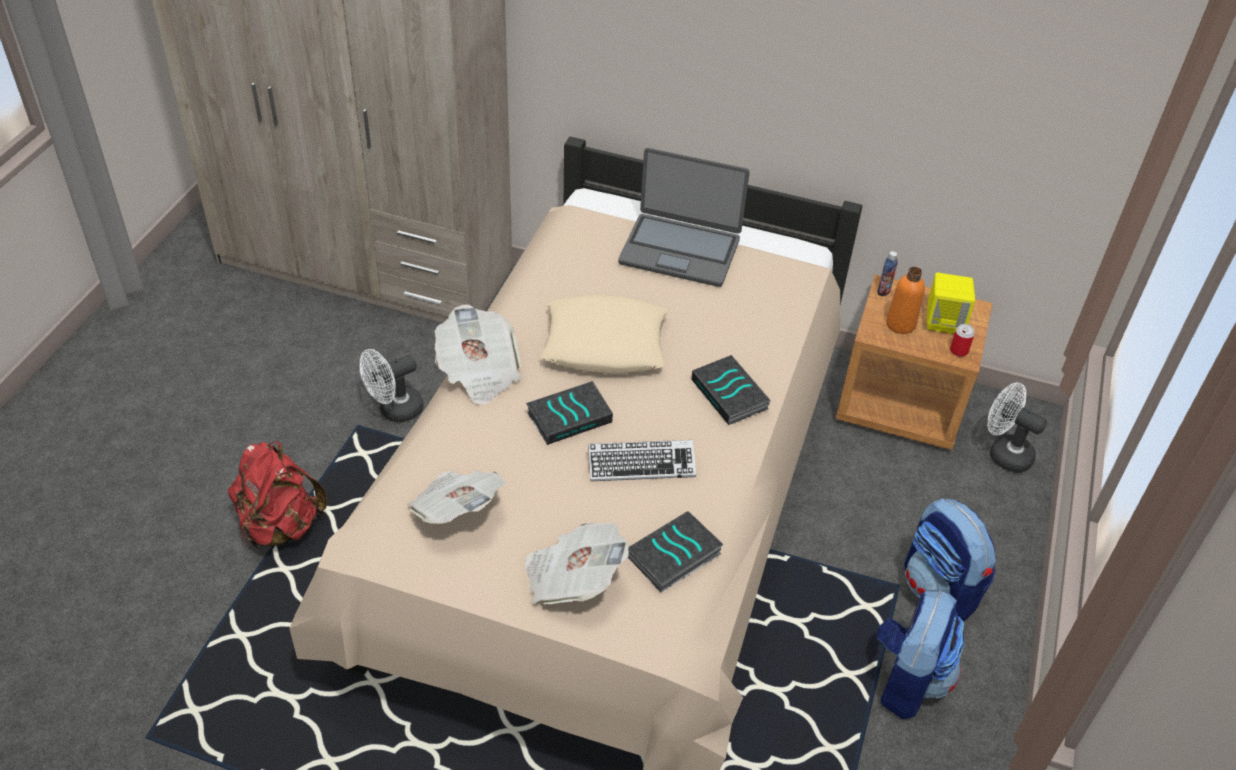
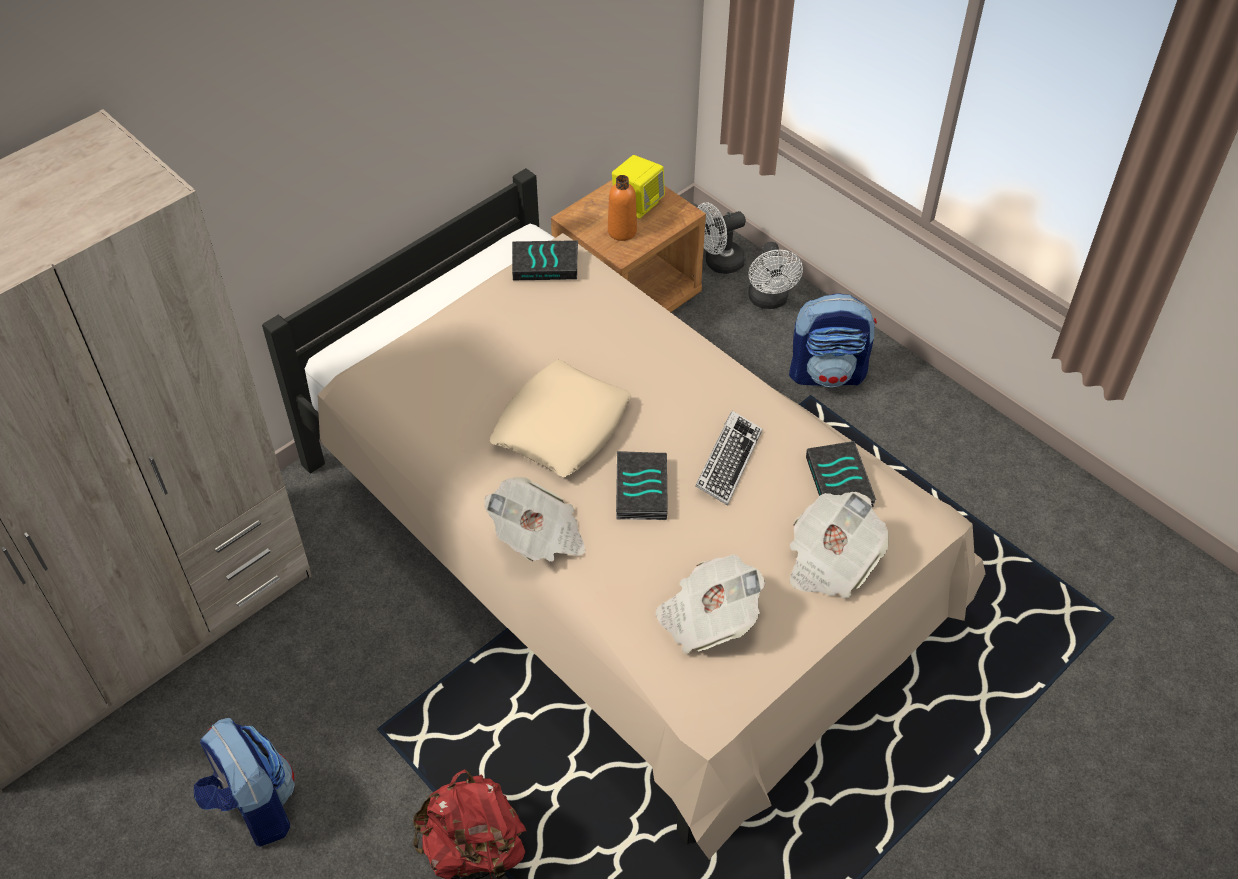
camera: 60 degrees left, 5 degrees up
white fan [360,349,424,422] -> white fan moved to [748,242,803,309]
laptop [618,148,750,287] -> none
book [691,355,771,425] -> book moved to [512,240,578,280]
backpack [876,591,964,719] -> backpack moved to [194,718,295,847]
bottle [877,251,898,296] -> none
can [950,324,975,357] -> none

